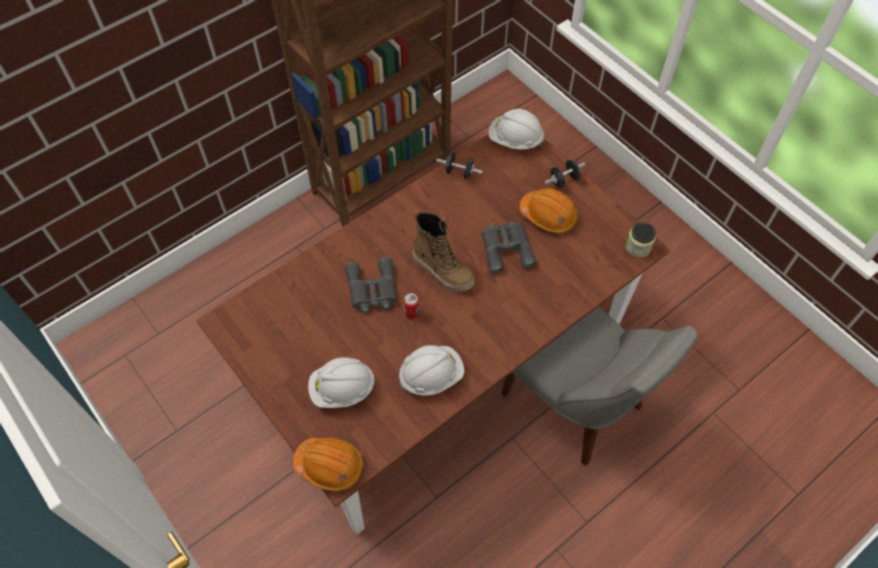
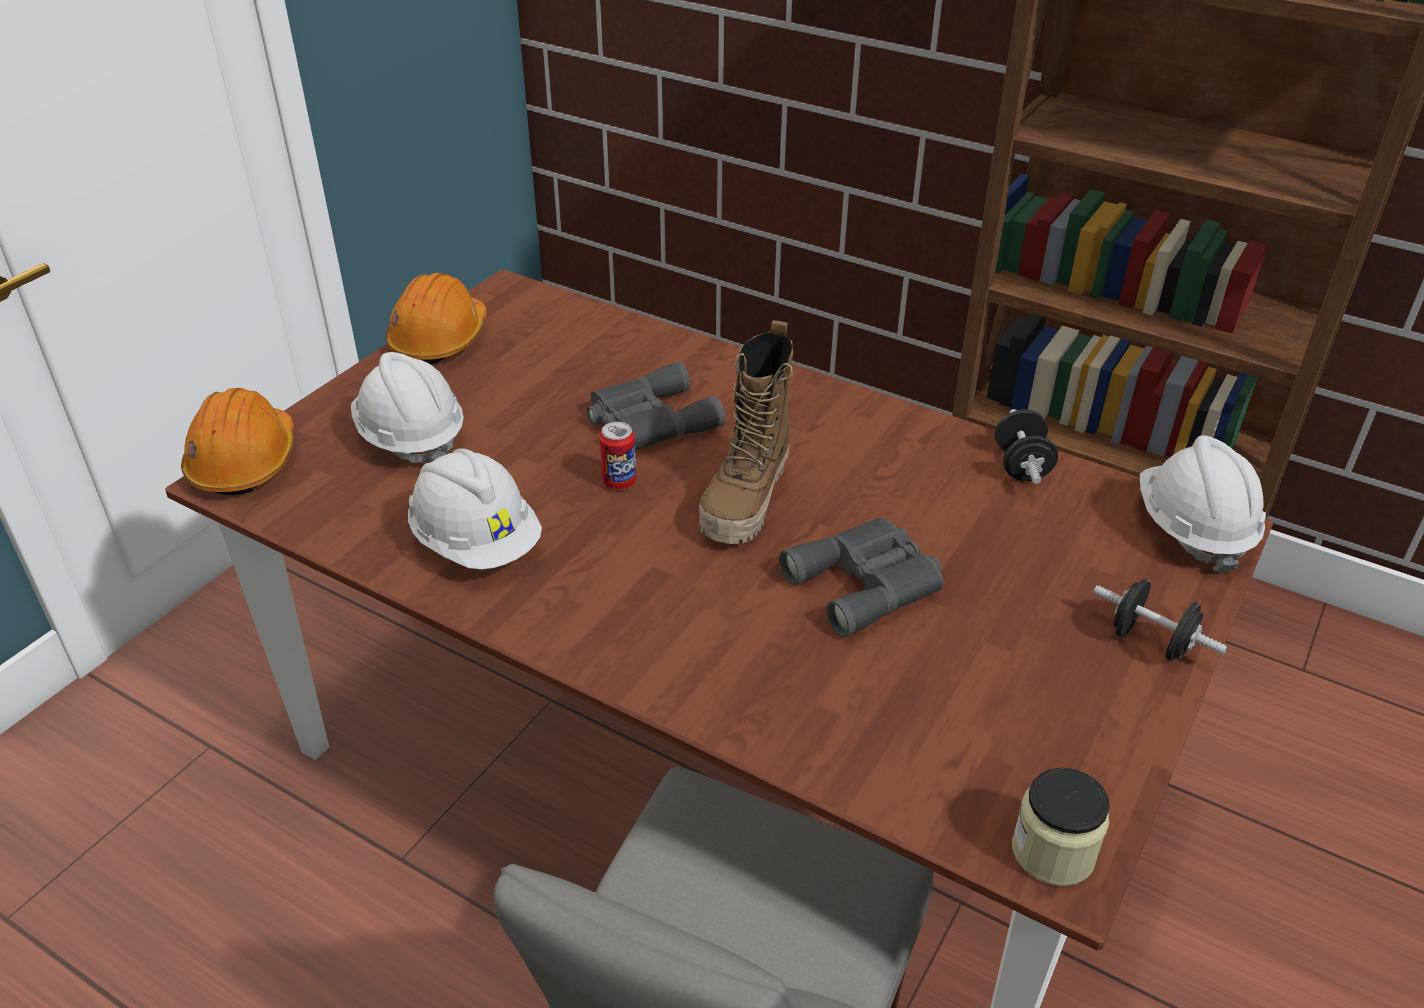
camera: 70 degrees right, 20 degrees down
orange hard hat [519,188,578,233] -> orange hard hat moved to [385,273,487,364]

